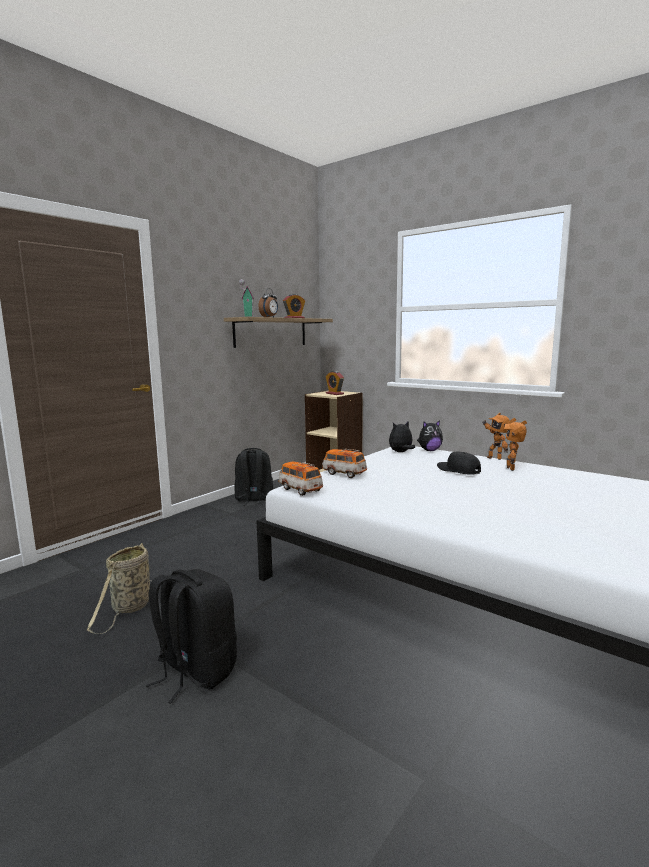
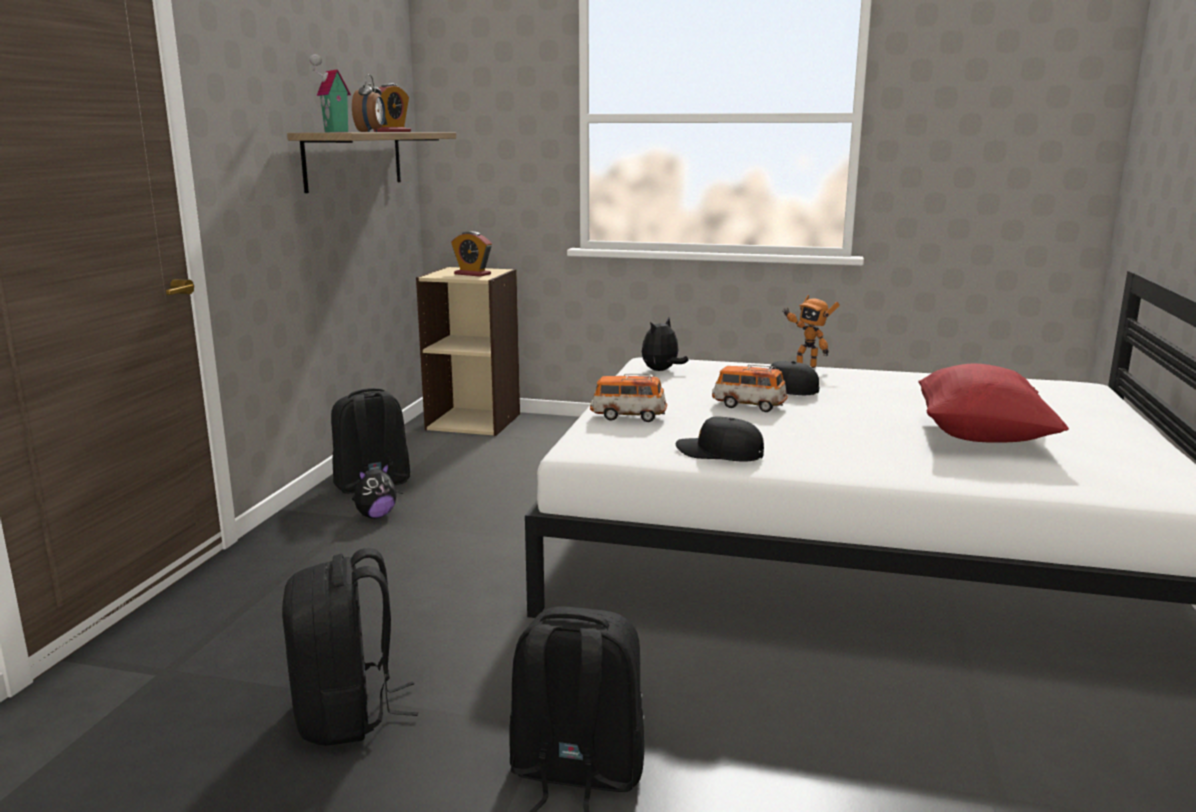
camera: 25 degrees left, 5 degrees up
basket [87,543,151,634] -> black backpack [282,548,418,746]
toy car [278,461,323,496] -> toy car moved to [712,365,788,412]
plush toy [417,420,443,451] -> plush toy moved to [352,463,397,519]
toy robot [504,420,527,471] -> none
none -> black cap [676,417,764,462]
none -> red pillow [918,364,1069,443]

